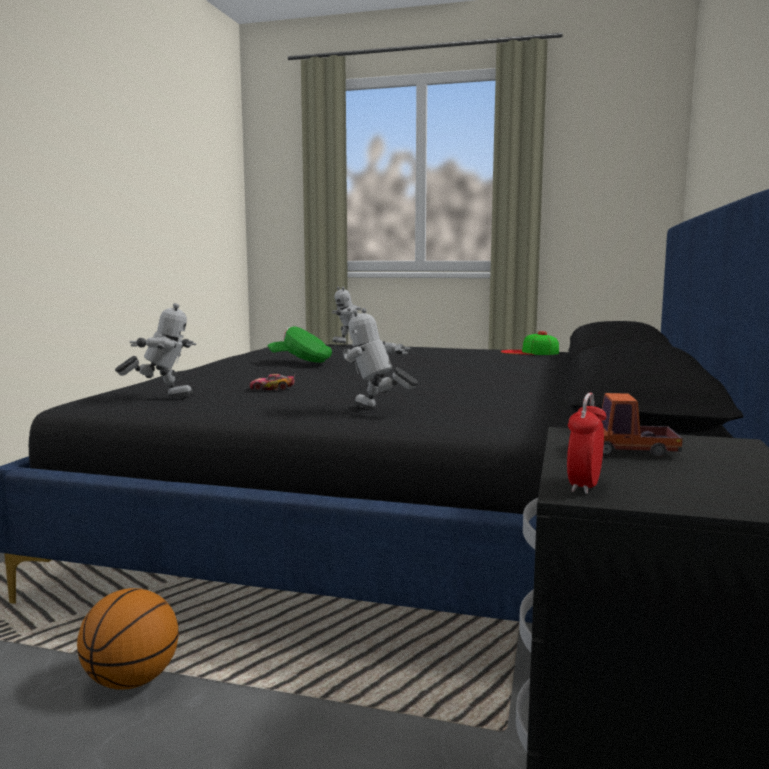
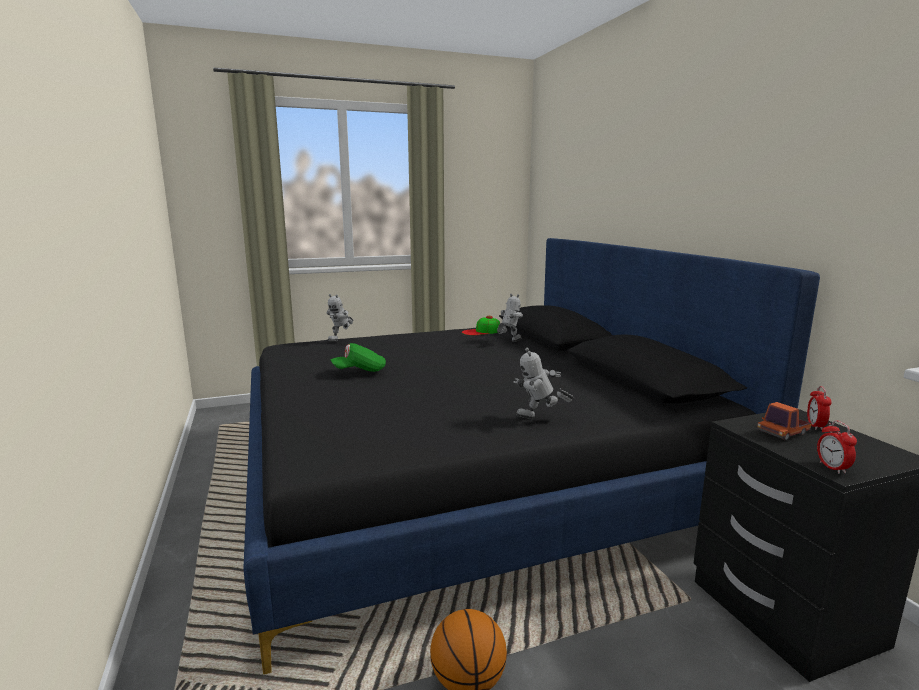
camera: 35 degrees left, 5 degrees up
toy robot [115,303,196,398] -> toy robot moved to [497,294,523,342]
toy car [250,374,295,391] -> none
none -> alarm clock [807,386,832,430]

